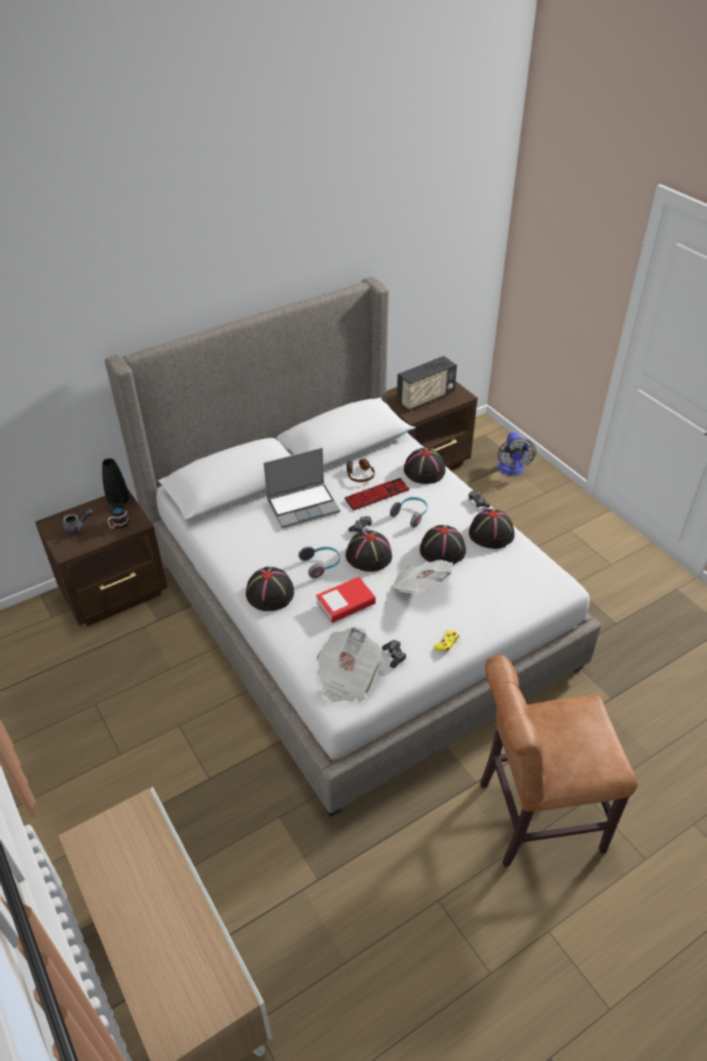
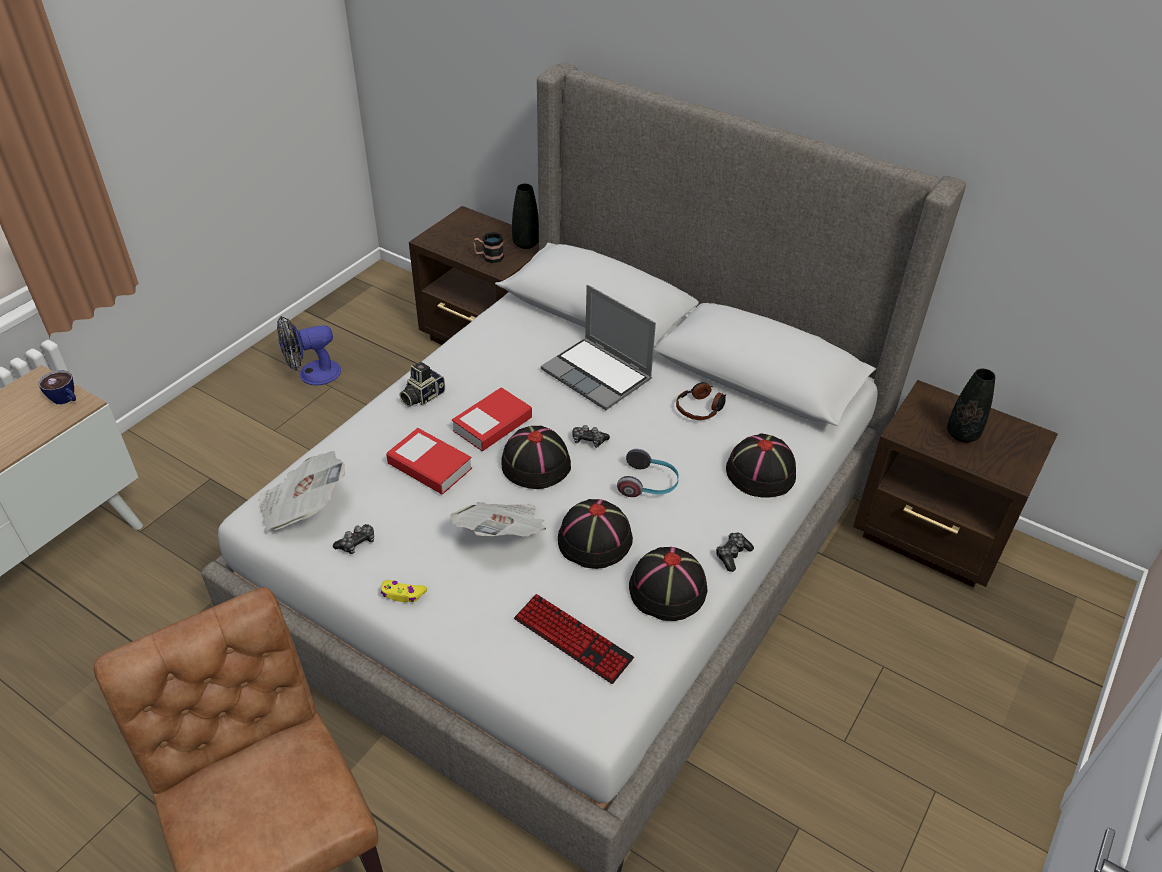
camera: 65 degrees right, 0 degrees up
grey teapot [61,509,93,534] -> none
black hat [246,567,294,611] -> camera [399,362,445,407]
headphones [299,547,340,578] -> book [452,387,532,451]
keyboard [344,478,410,511] -> keyboard moved to [514,594,634,684]
radio [397,356,457,410] -> black vase [947,368,995,443]
fan [497,432,536,476] -> fan moved to [277,316,341,385]
none -> cup [38,370,76,404]

